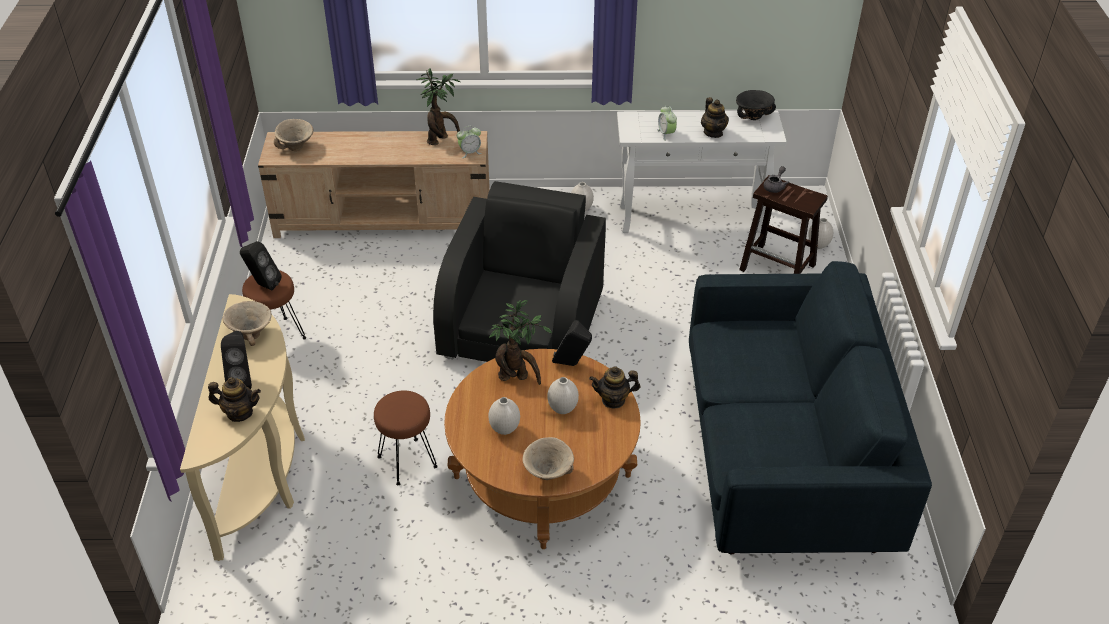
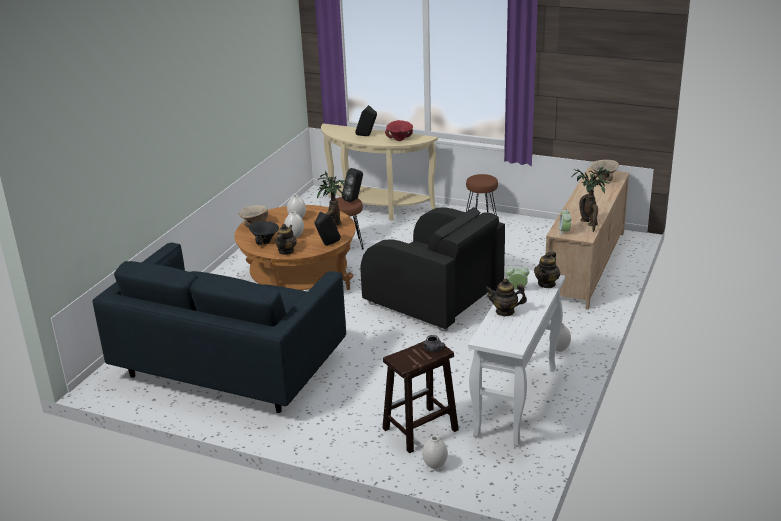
camera: 115 degrees right, 15 degrees down
teapot [208,377,261,422] -> teapot moved to [534,252,560,288]
beige bowl [222,301,272,346] -> red bowl [385,120,413,141]
black speaker [240,241,282,291] -> black speaker moved to [342,168,363,202]
black bowl [736,90,776,120] -> black bowl moved to [249,221,279,245]

